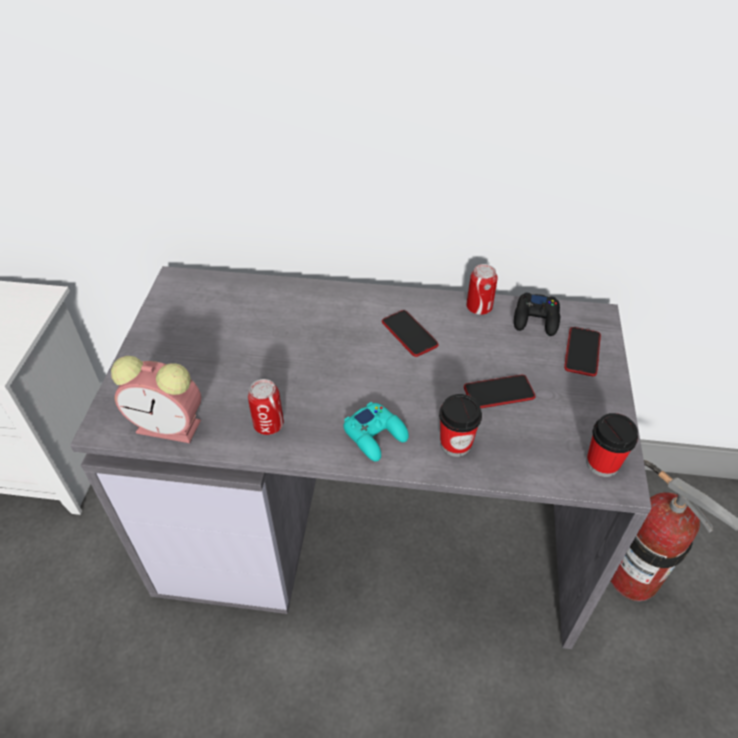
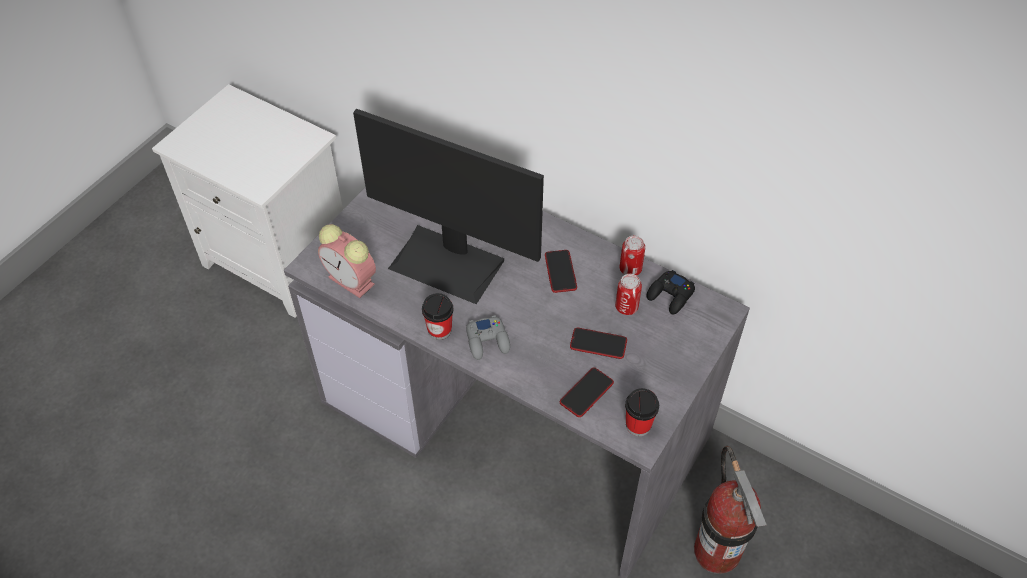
camera: 25 degrees right, 5 degrees up
can [248,379,284,435] -> can moved to [615,274,642,315]
turquoise game controller [343,402,409,461] -> grey game controller [466,315,510,360]
cup [439,394,482,457] -> cup moved to [422,293,454,340]
phone [564,327,601,376] -> phone moved to [560,367,614,417]
none -> monitor [353,109,544,304]

